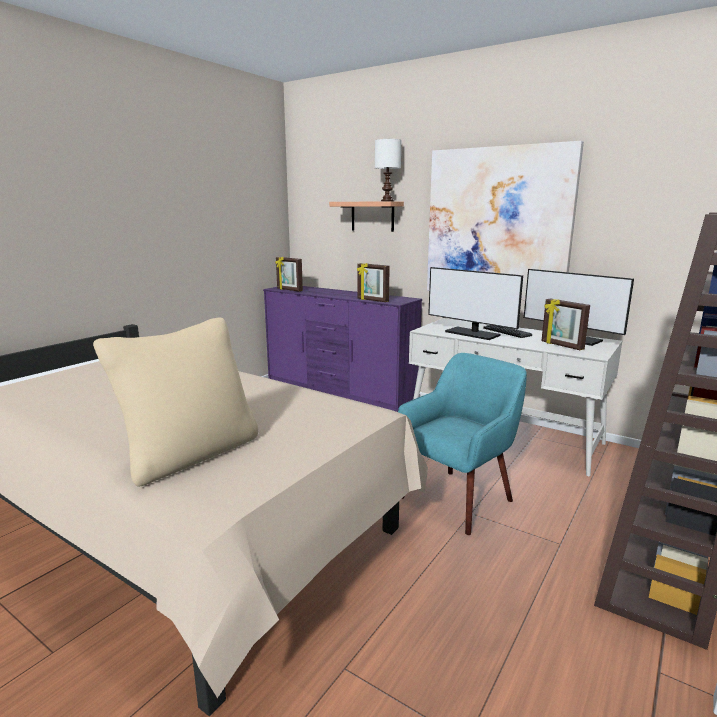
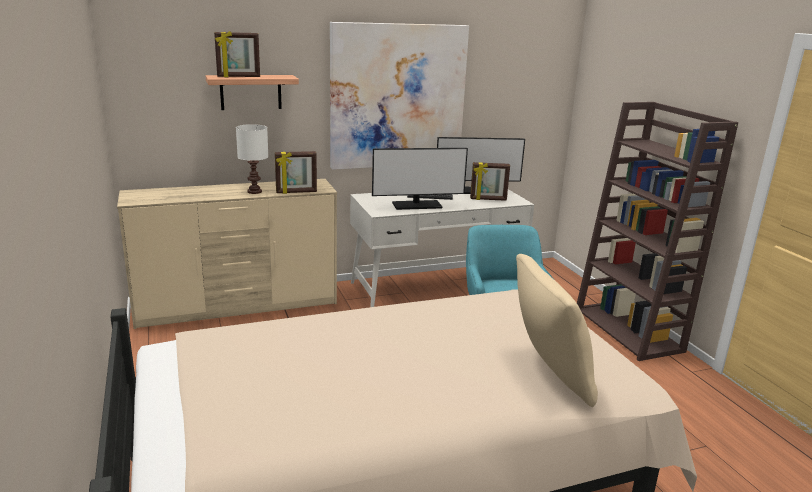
camera: 55 degrees left, 5 degrees up
purple dresser [263,286,422,412] -> beige dresser [117,179,337,329]
picture frame [275,257,303,291] -> picture frame moved to [214,31,260,77]
white table lamp [375,139,402,201] -> white table lamp moved to [236,124,268,194]

